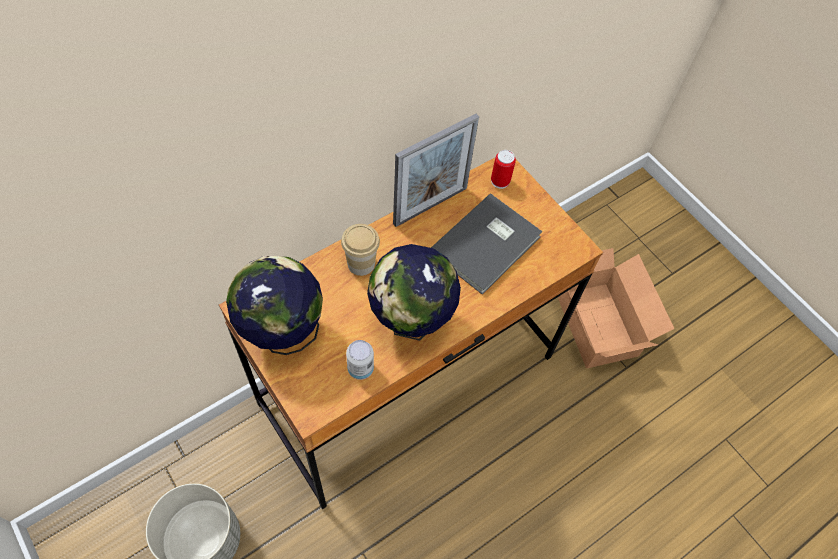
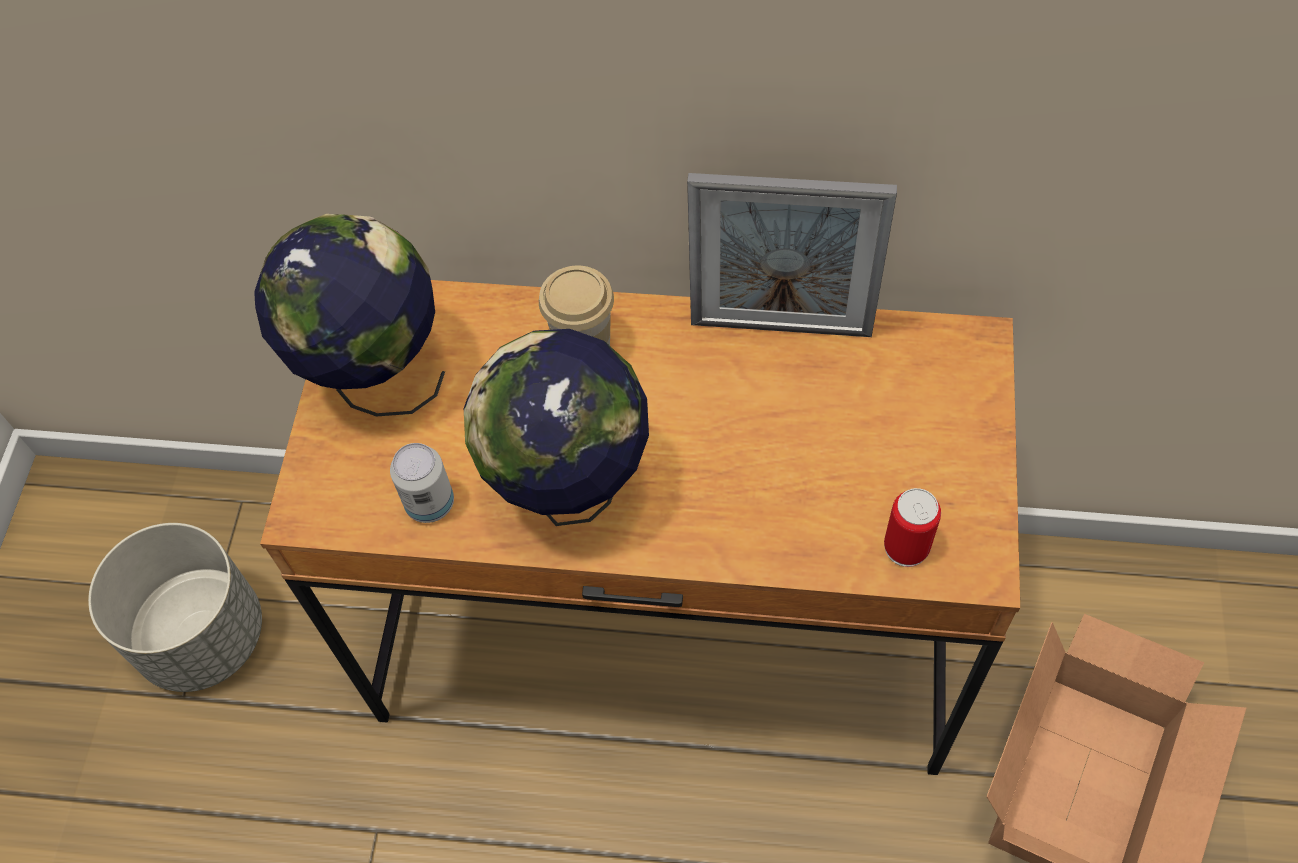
camera: 50 degrees right, 0 degrees up
grey book [431,193,543,295] -> none
can [491,150,516,189] -> can moved to [884,488,941,567]

